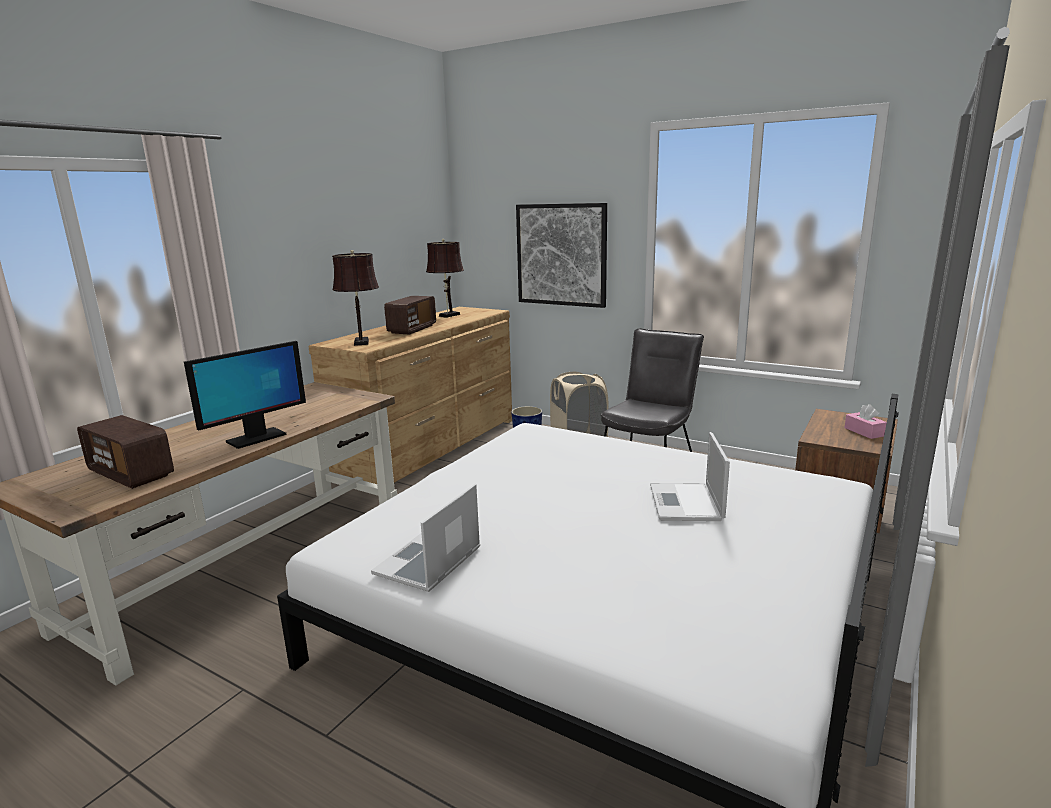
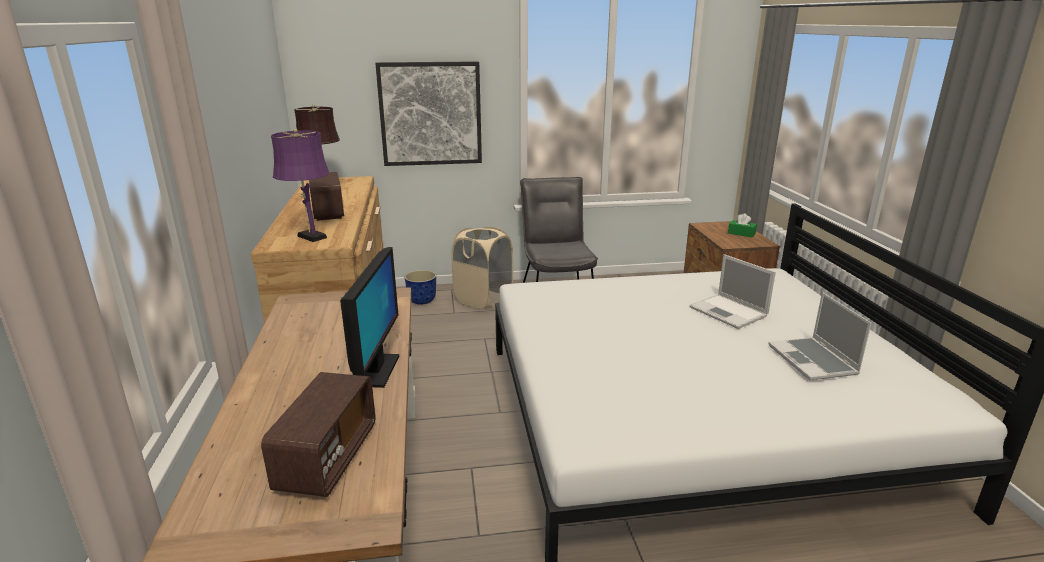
camera: 40 degrees left, 5 degrees up
radio [77,415,174,489] -> radio turned 75 degrees counterclockwise [261,372,375,497]
brown table lamp [332,250,379,346] -> purple table lamp [271,128,329,242]
laptop [371,484,480,592] -> laptop moved to [768,292,872,380]
pink tissue box [844,404,887,439] -> green tissue box [728,213,757,237]

